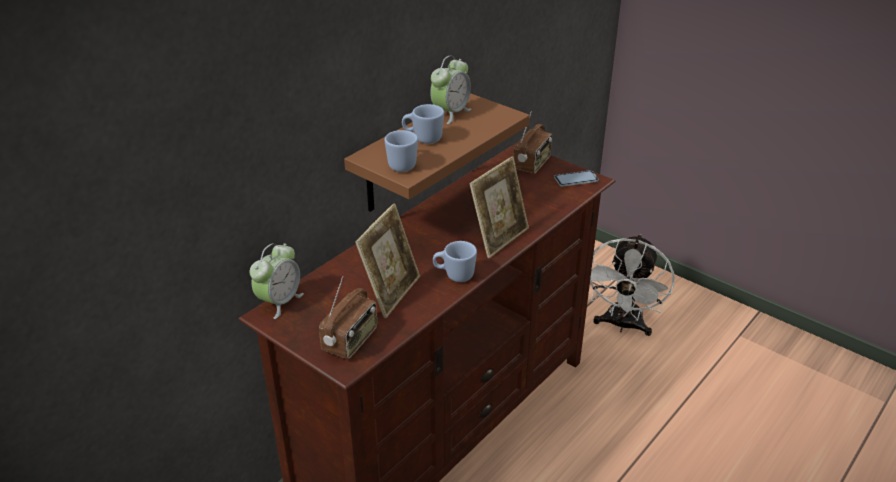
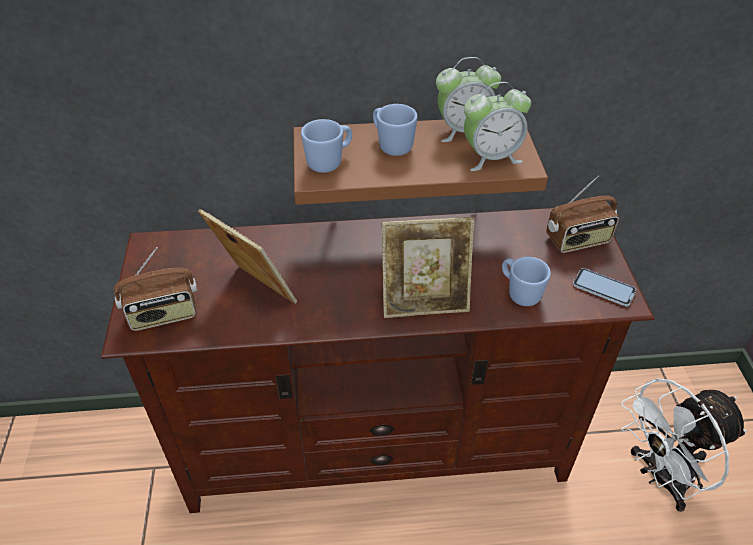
camera: 45 degrees right, 10 degrees up
alarm clock [250,243,304,319] -> alarm clock moved to [464,82,531,171]
picture frame [355,203,420,318] -> picture frame turned 120 degrees counterclockwise [198,209,297,304]
blue mug [433,241,477,282] -> blue mug moved to [502,257,551,306]

